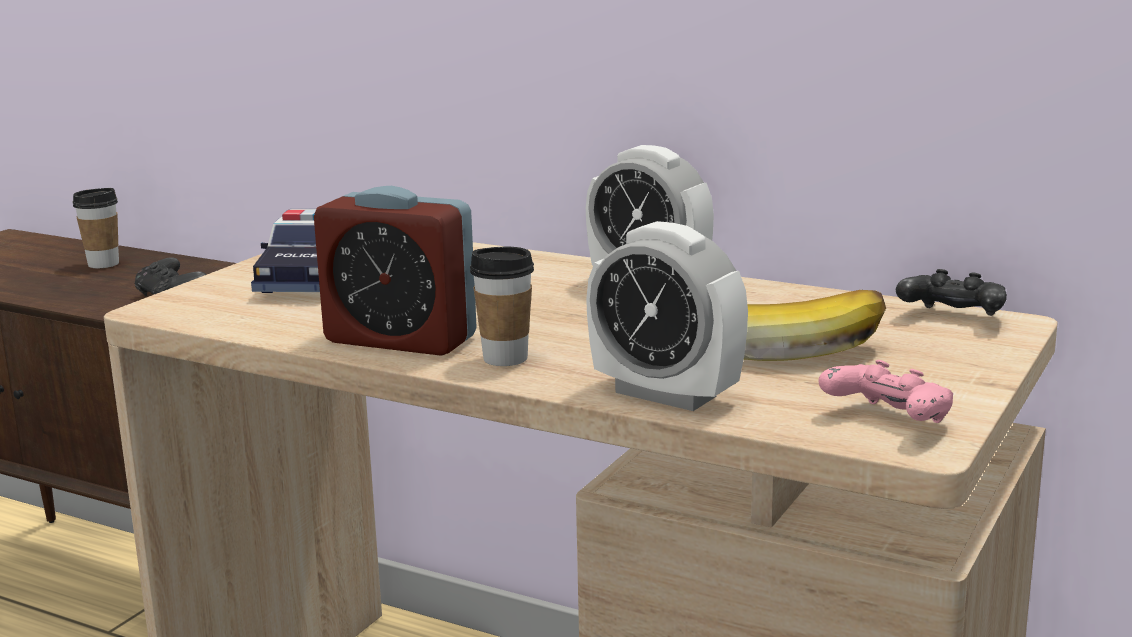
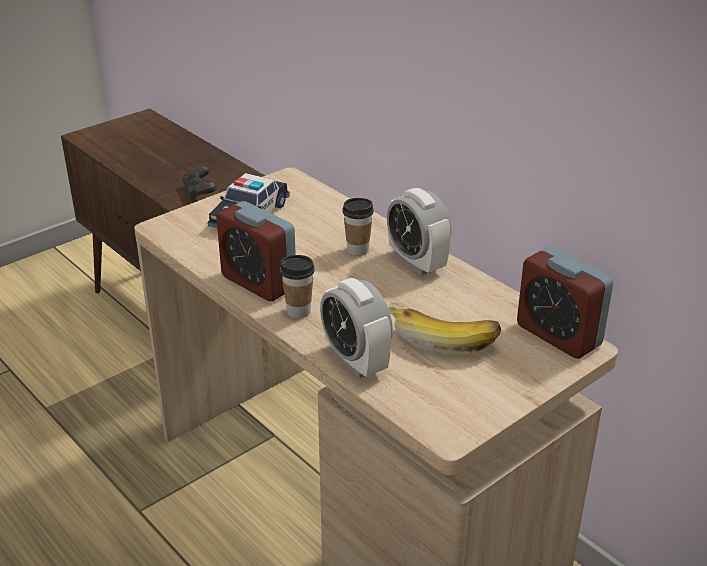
camera: 20 degrees right, 15 degrees up
cup [72,188,119,268] -> cup moved to [343,198,374,256]
pink game controller [818,360,953,423] -> none
black game controller [896,269,1007,316] -> alarm clock [517,247,614,359]

